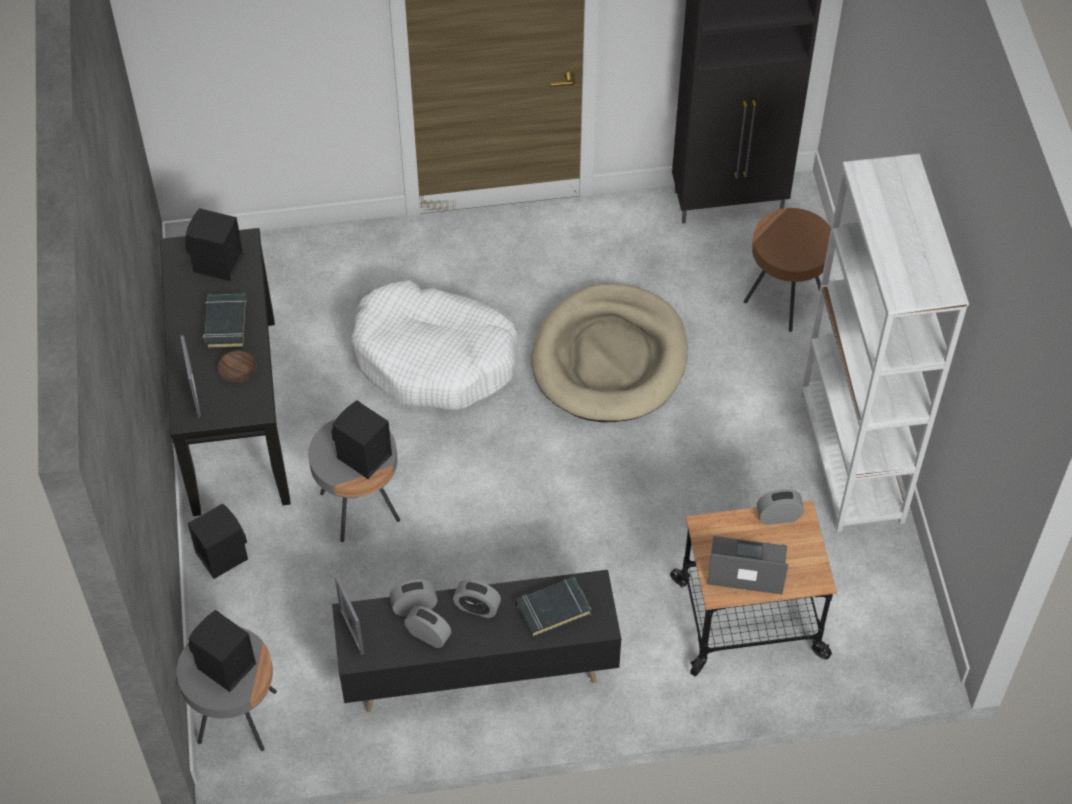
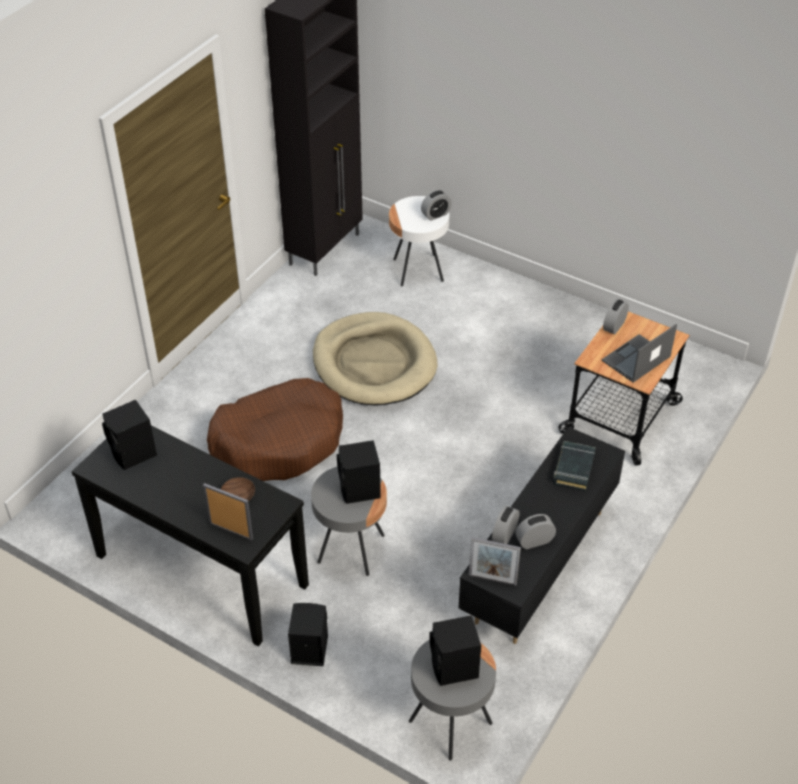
camera: 50 degrees left, 10 degrees down
black book [203,294,246,350] -> none
white dog bed [350,281,518,410] -> brown dog bed [207,378,343,481]
alarm clock [453,579,501,618] -> alarm clock moved to [421,190,452,221]
brown side table [744,208,831,332] -> white side table [389,196,449,286]
white bookcase [800,153,969,532] -> none

